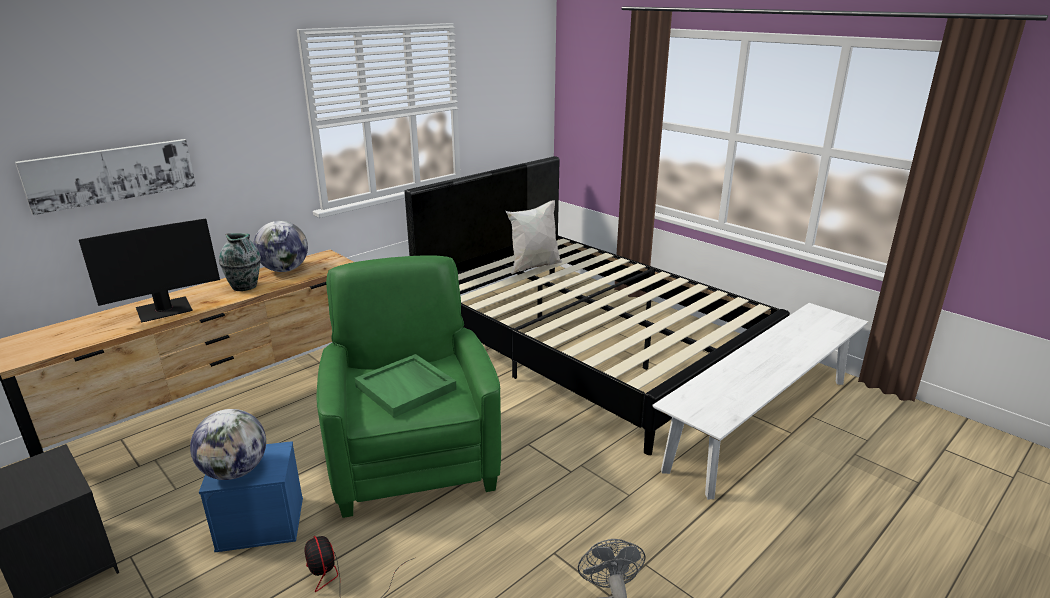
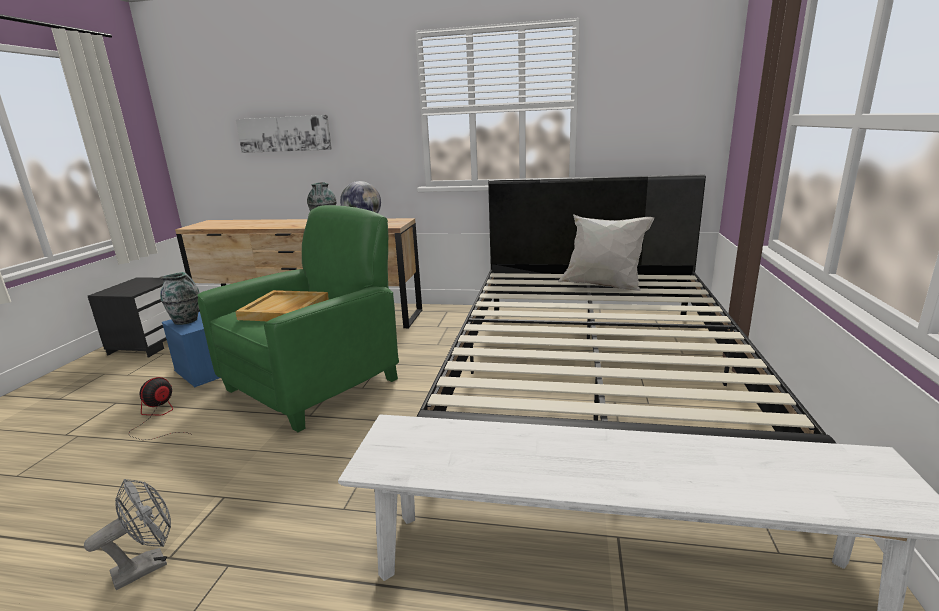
camera: 55 degrees right, 5 degrees down
monitor [79,218,220,322] -> none
globe [190,409,266,480] -> vase [160,272,200,325]
green tray [355,354,457,418] -> beige tray [235,290,329,321]

